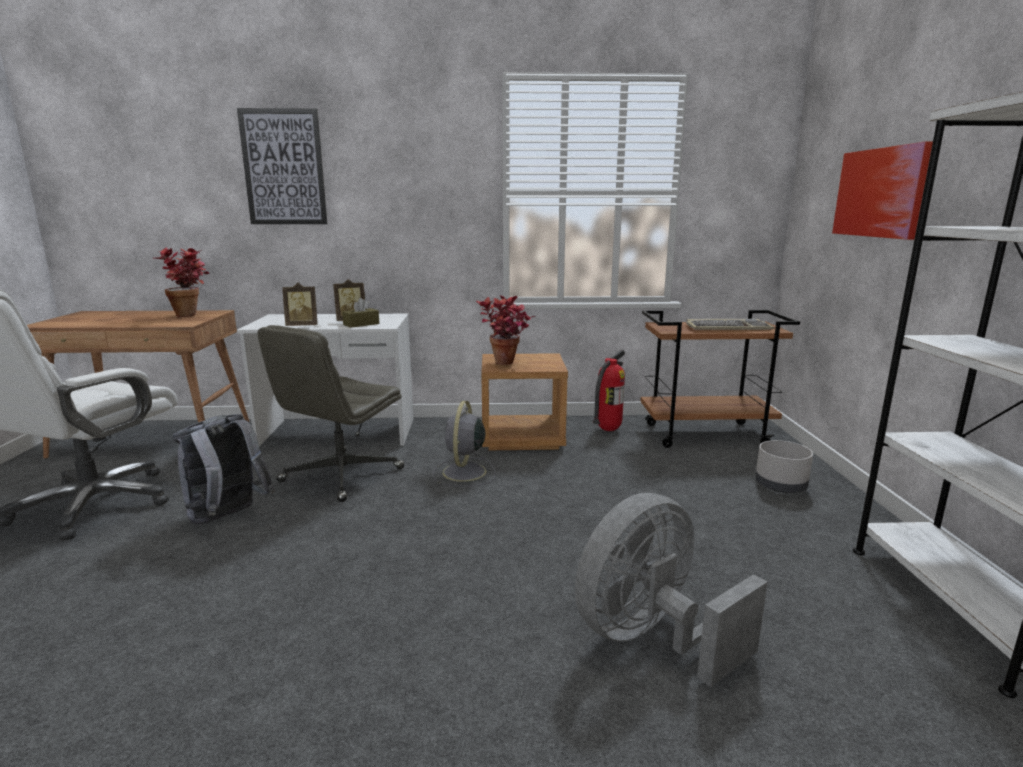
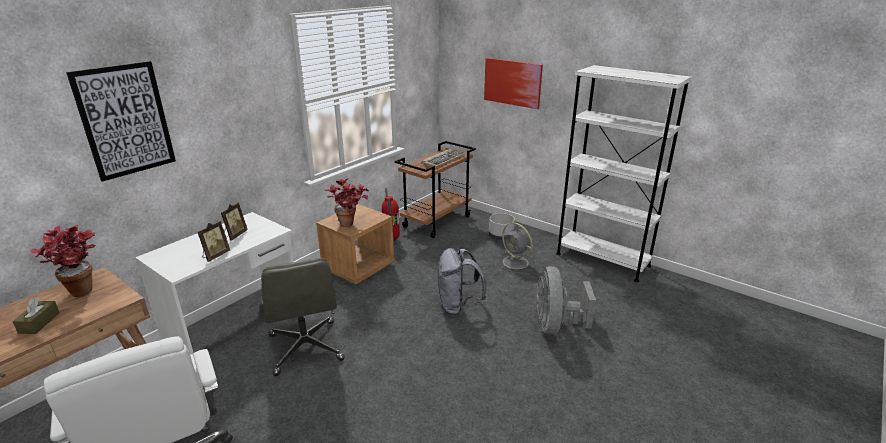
camera: 50 degrees left, 10 degrees up
grey backpack [173,414,275,524] -> grey backpack moved to [438,248,486,315]
brown tissue box [342,298,379,328] -> brown tissue box moved to [12,297,60,334]
grey fan [433,401,495,487] -> grey fan moved to [497,223,536,273]

